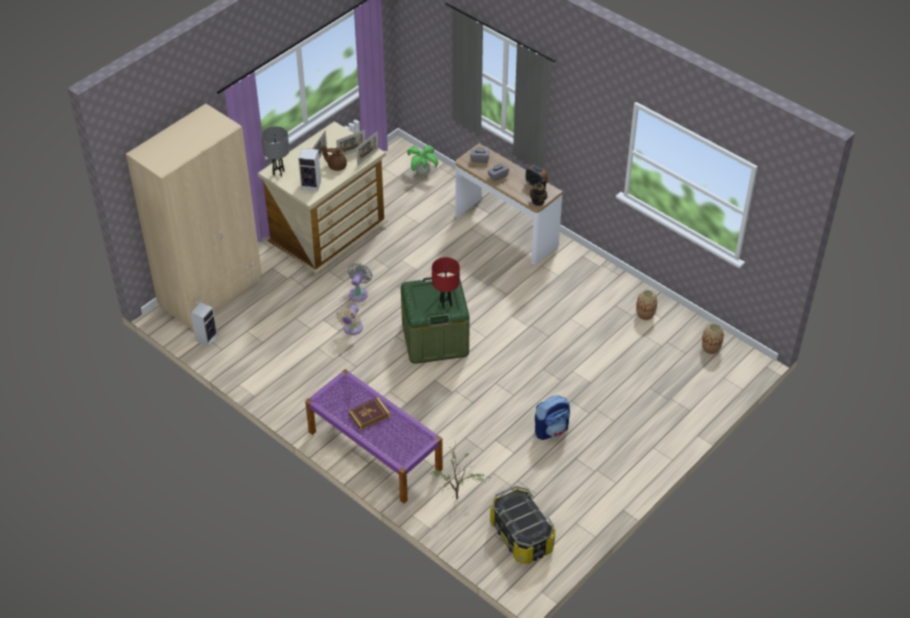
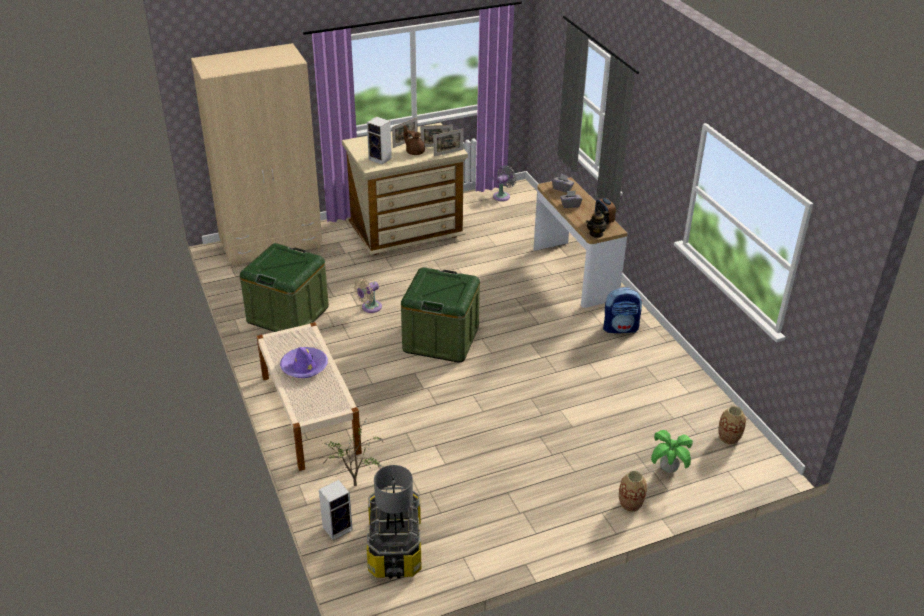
camera: 25 degrees right, 10 degrees down
speaker [190,302,218,347] -> speaker moved to [319,480,353,540]
grey table lamp [261,126,289,177] -> grey table lamp moved to [374,465,413,535]
purple bench [305,369,443,504] -> beige bench [257,322,362,471]
grey fan [348,263,372,302] -> grey fan moved to [493,165,517,201]
book [348,397,390,430] -> purple hat [280,347,328,378]
potted plant [407,145,438,175] -> potted plant moved to [651,430,693,473]
red table lamp [432,257,460,308] -> none
backpack [535,395,570,440] -> backpack moved to [603,287,642,333]
vase [636,290,657,320] -> vase moved to [619,471,647,512]
none -> green storage box [240,243,329,332]

